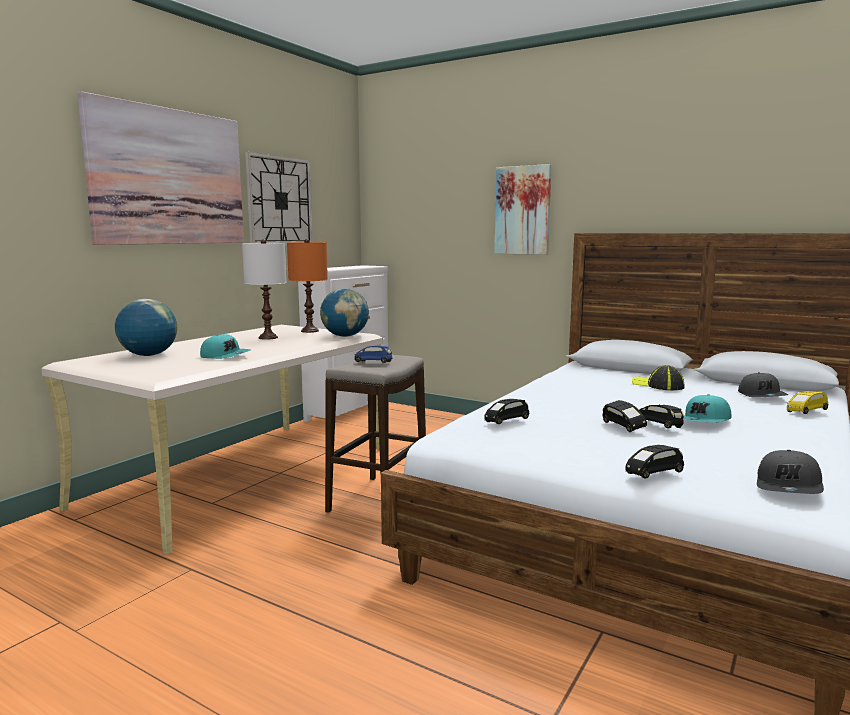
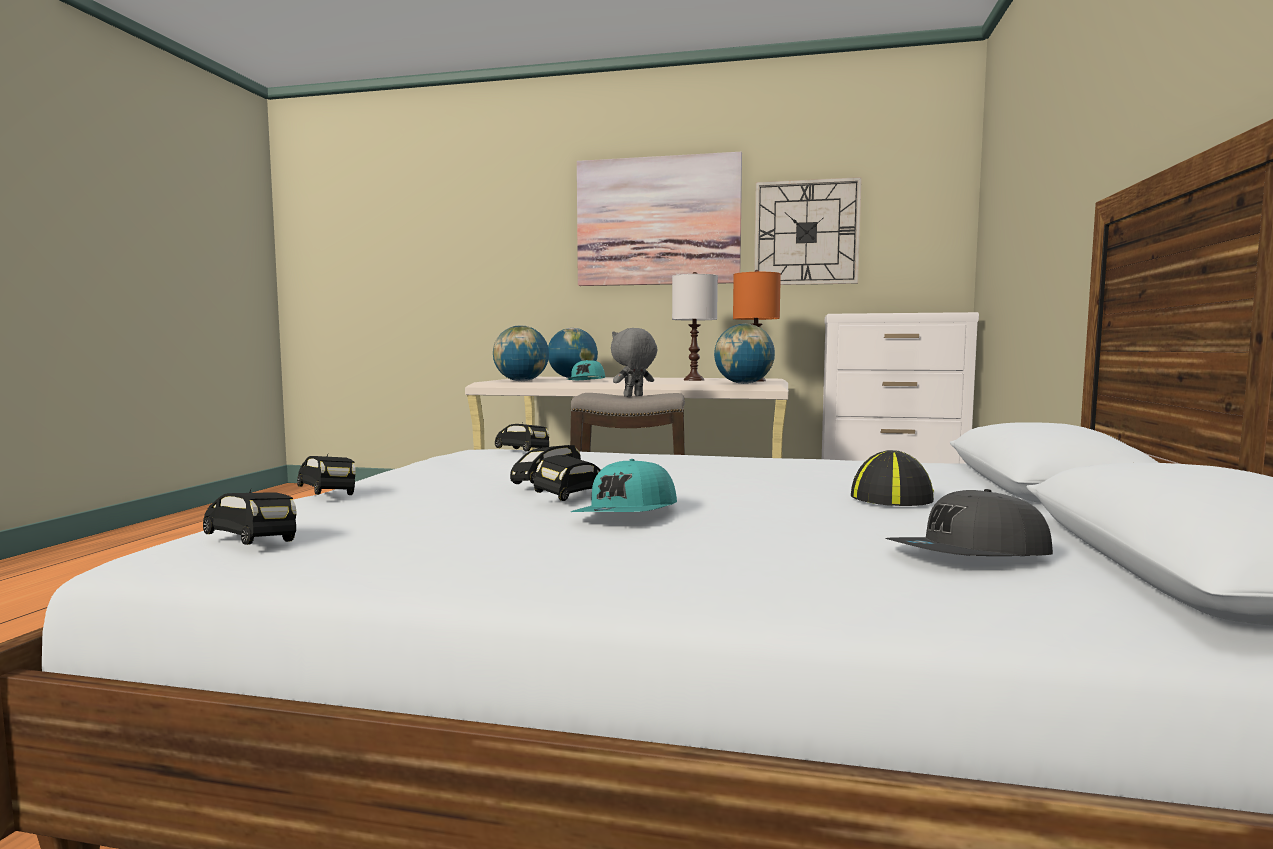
camera: 70 degrees right, 5 degrees down
blue toy car [354,345,392,363] -> grey plush toy [611,328,657,397]
picture [495,164,552,255] -> none
turquoise cap [683,394,732,422] -> turquoise cap turned 90 degrees counterclockwise [571,459,677,512]
grey cap [757,450,824,494] -> black toy car [203,490,296,545]
yellow toy car [787,391,828,414] -> none
none -> globe [493,325,549,381]

